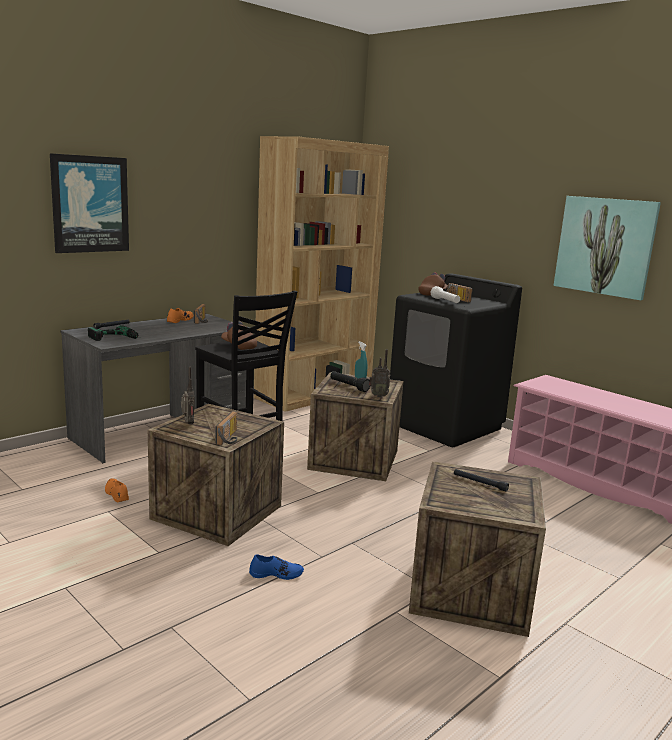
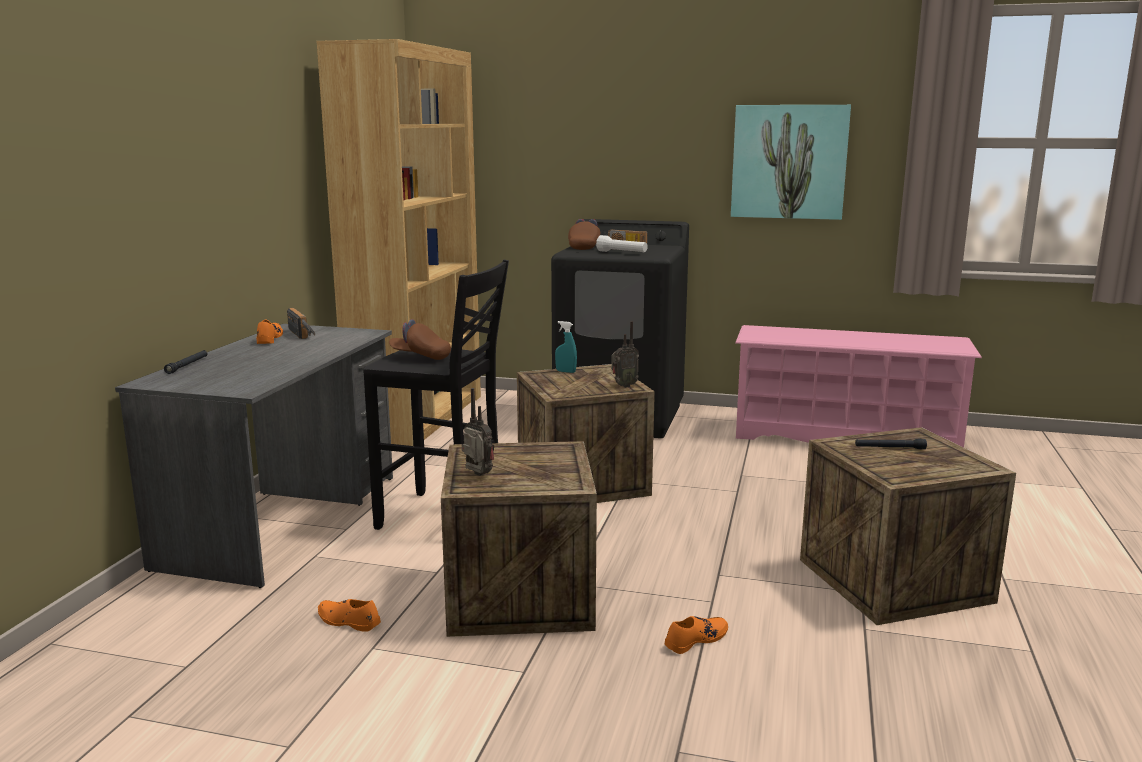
camera: 30 degrees left, 0 degrees up
picture [50,153,129,253] -> none
power drill [88,325,140,341] -> none
radio [215,411,237,445] -> none
blue shoe [249,554,304,580] -> orange shoe [665,616,728,654]
black flashlight [330,371,370,392] -> none

